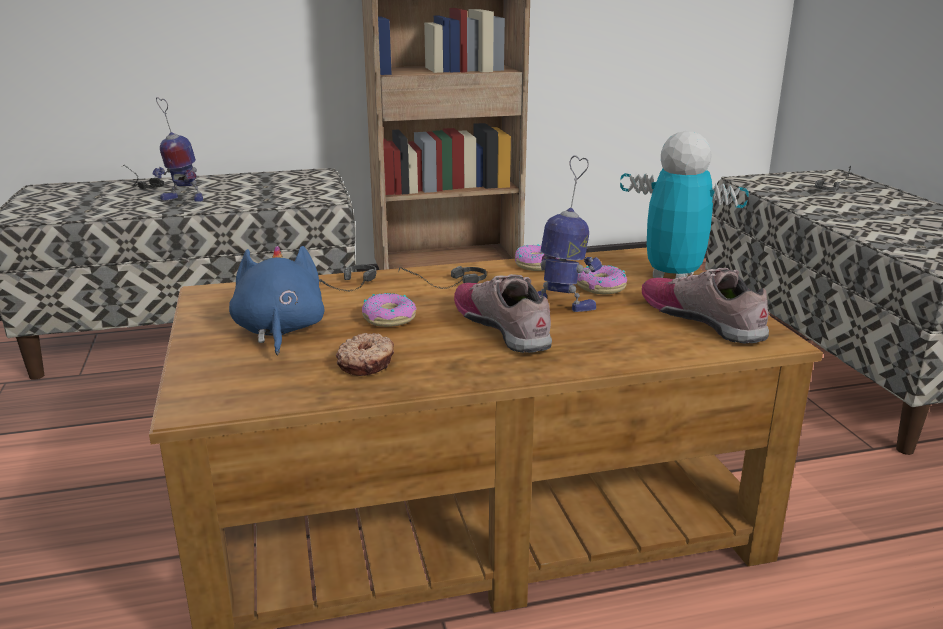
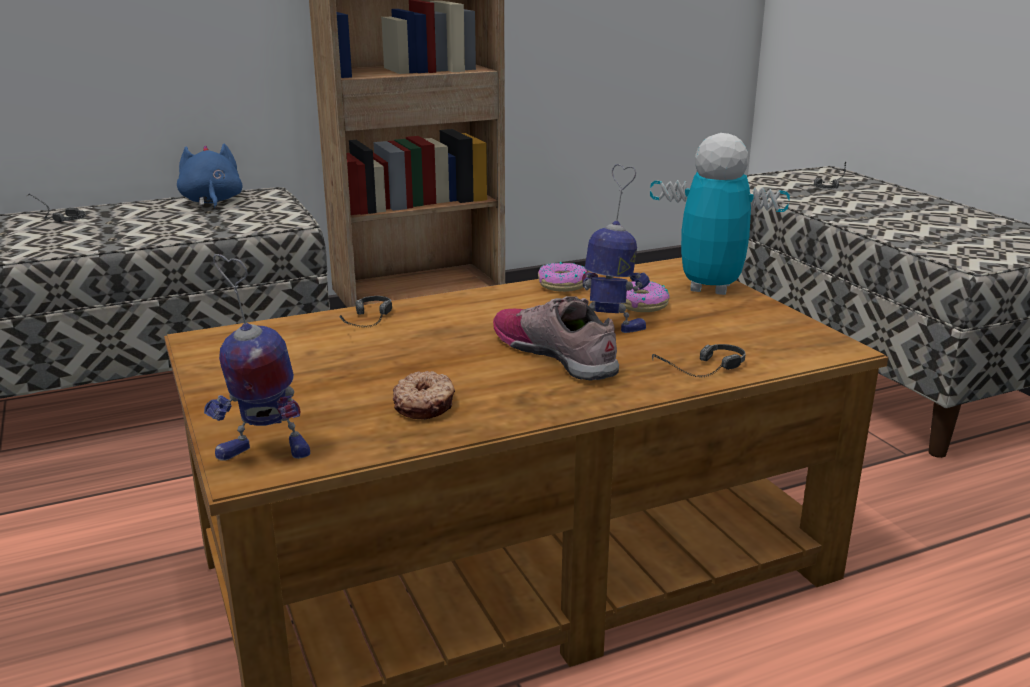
camera: 10 degrees left, 0 degrees up
toy robot [153,97,203,202] -> toy robot moved to [204,254,310,460]
blue plush toy [229,246,325,355] -> blue plush toy moved to [177,143,243,209]
donut [362,293,417,327] -> none
headphones [398,266,487,289] -> headphones moved to [652,344,746,377]
shoe [642,268,769,344] -> none

